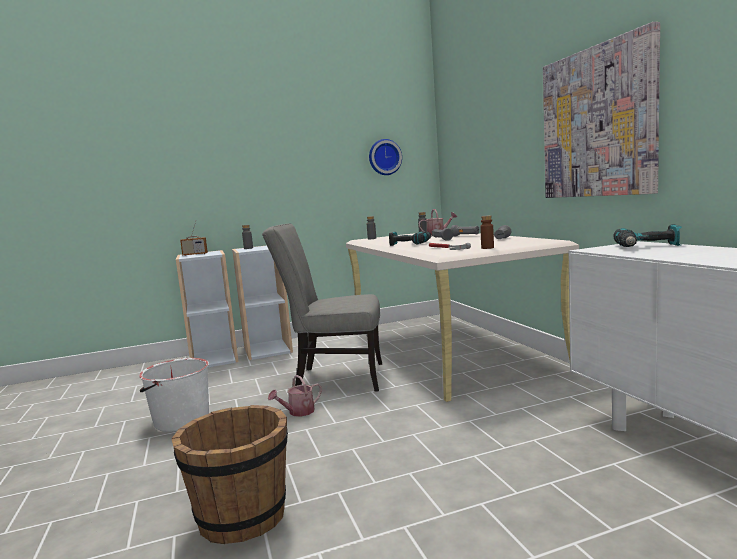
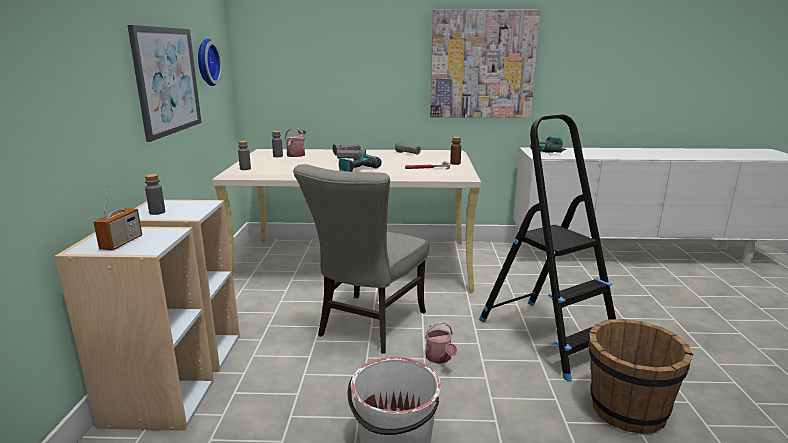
camera: 70 degrees left, 10 degrees up
none -> picture [127,25,202,142]
none -> black step ladder [479,115,616,382]

